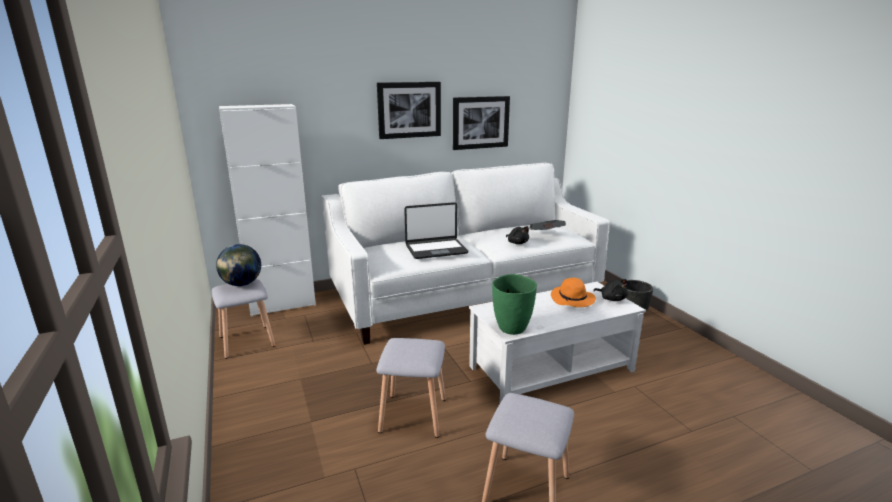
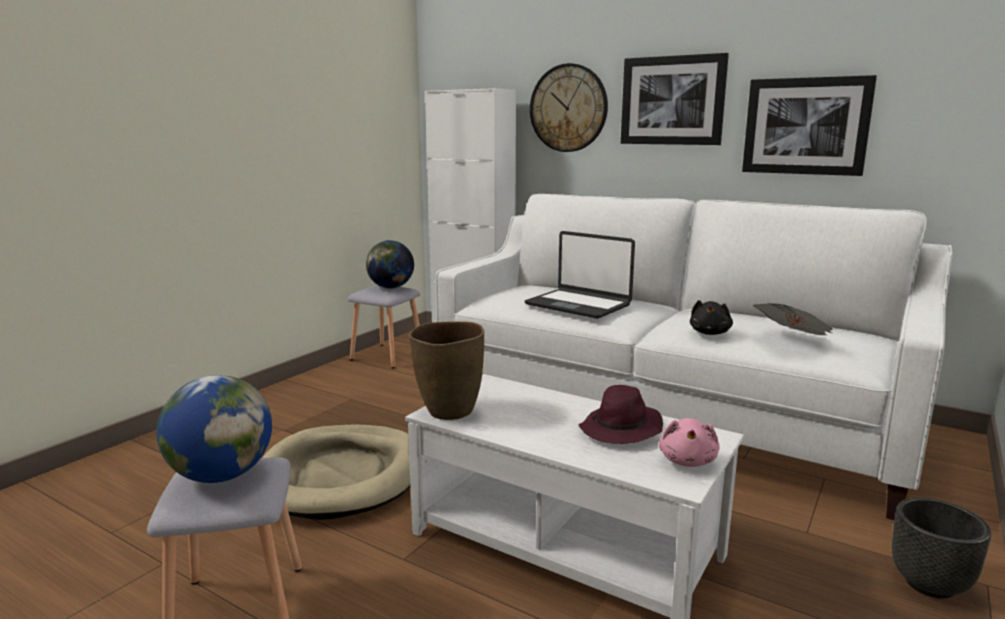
camera: 55 degrees right, 5 degrees down
grey stool [376,338,446,438] -> beige dog bed [262,424,411,520]
green vase [492,274,537,335] -> brown vase [409,321,484,420]
orange hat [551,278,596,307] -> purple hat [578,385,663,444]
black plush toy [593,279,628,301] -> pink plush toy [659,418,720,467]
none -> globe [157,375,272,483]
none -> wall clock [530,63,608,152]

